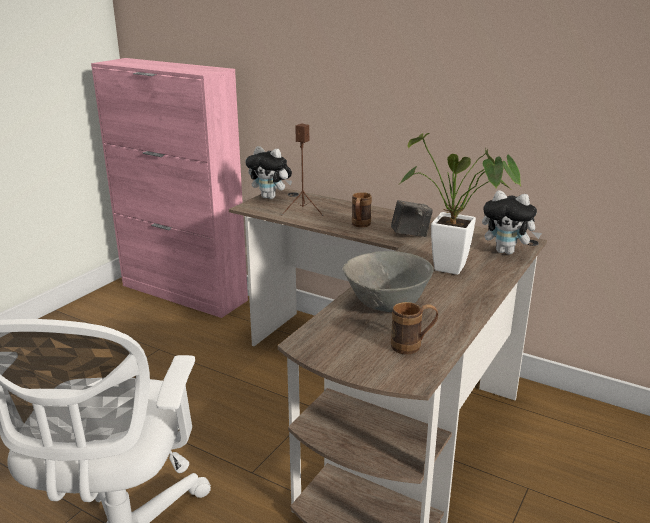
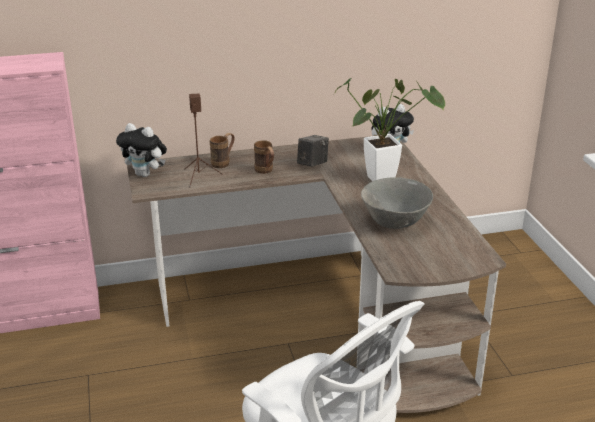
camera: 45 degrees left, 5 degrees up
plush toy [246,146,292,199] -> plush toy turned 45 degrees clockwise [116,123,167,177]
brown mug [391,302,438,355] -> brown mug moved to [210,133,235,168]

